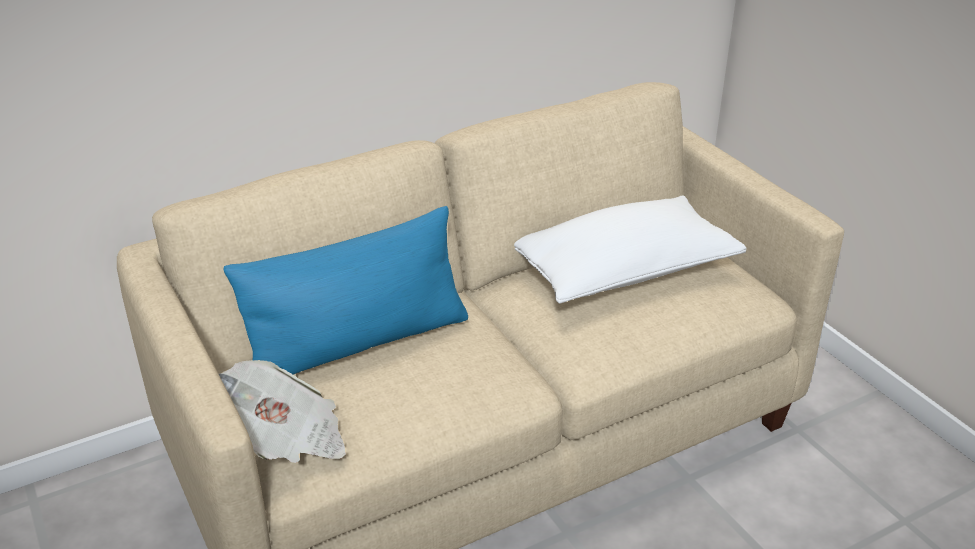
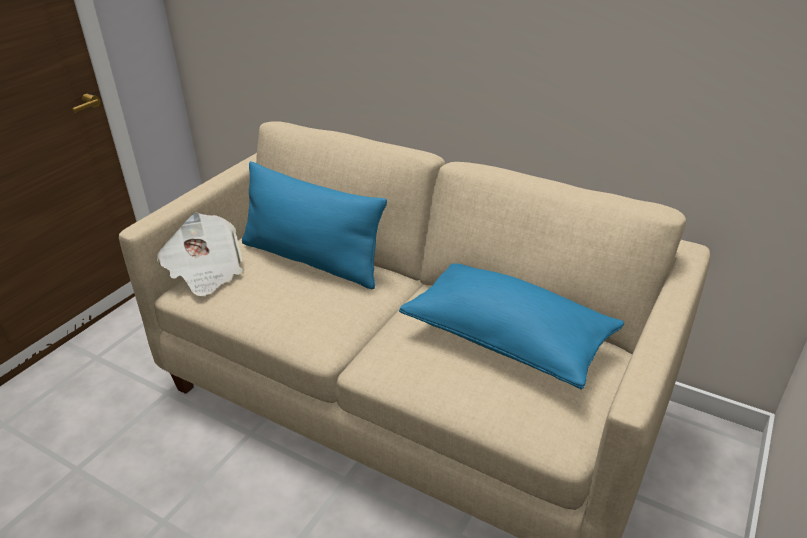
camera: 60 degrees right, 0 degrees up
white pillow [514,196,746,304] -> blue pillow [399,264,624,390]

